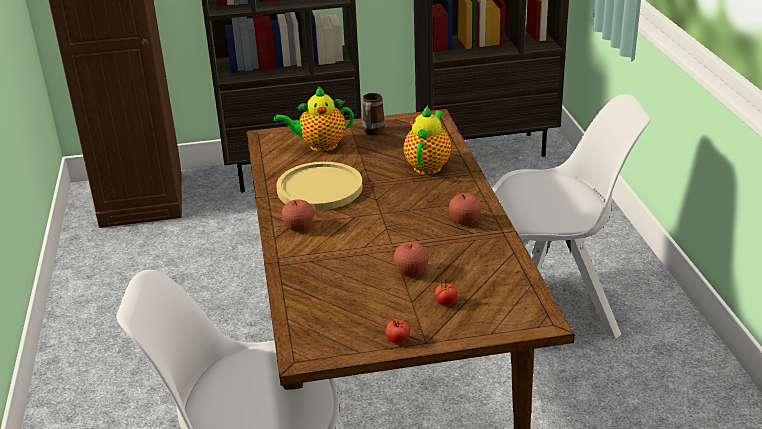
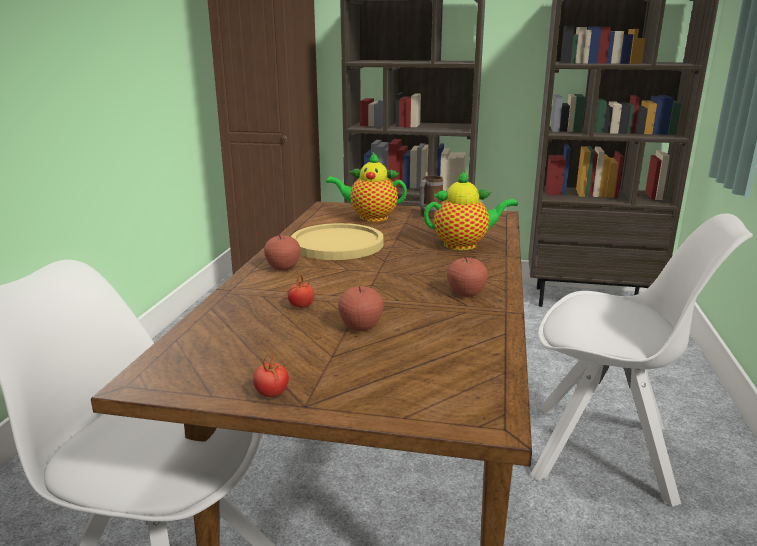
camera: 20 degrees right, 10 degrees down
teapot [403,105,451,174] -> teapot turned 45 degrees clockwise [424,171,518,250]
tomato [435,279,458,306] -> tomato moved to [287,274,314,308]

